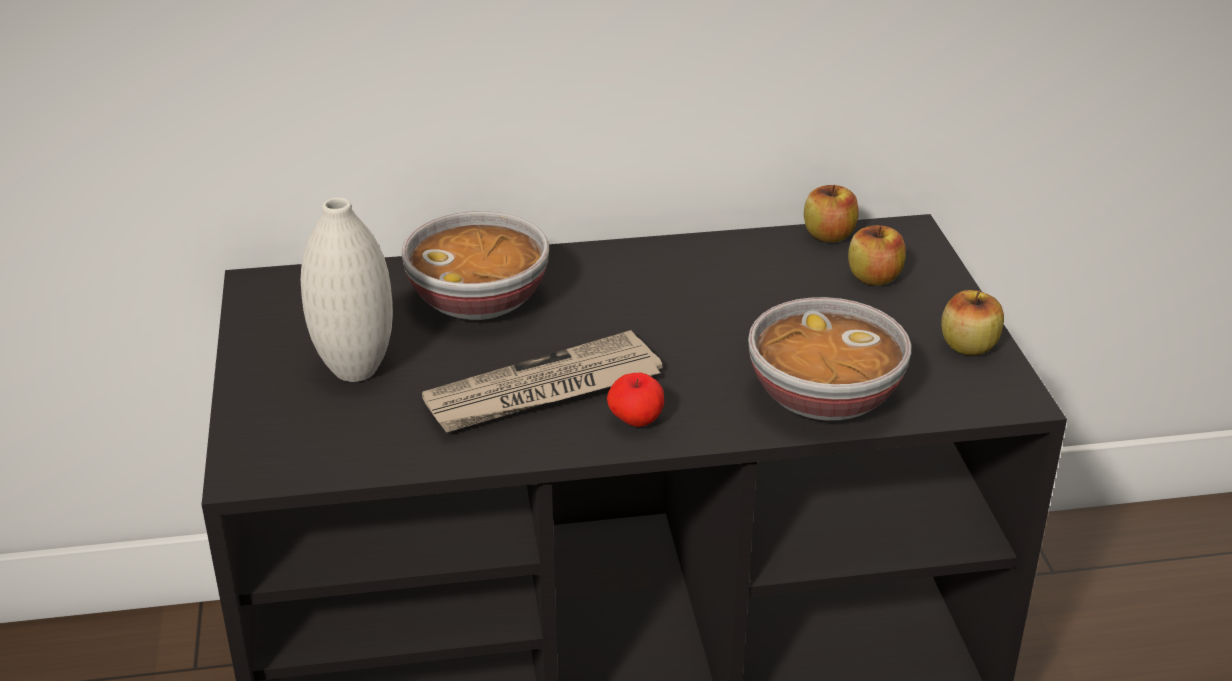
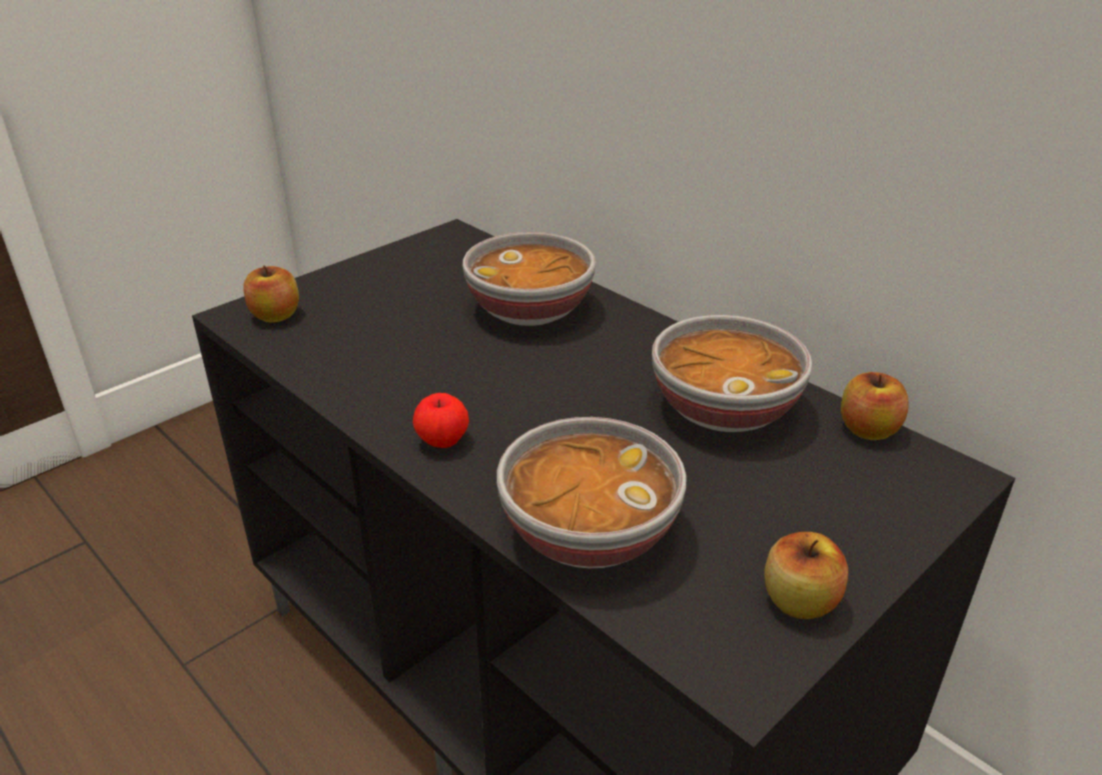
camera: 55 degrees right, 0 degrees up
white vase [301,197,393,382] -> none
newspaper [422,330,662,433] -> none
apple [848,225,906,286] -> apple moved to [243,265,299,322]
none -> bowl [652,315,812,432]

